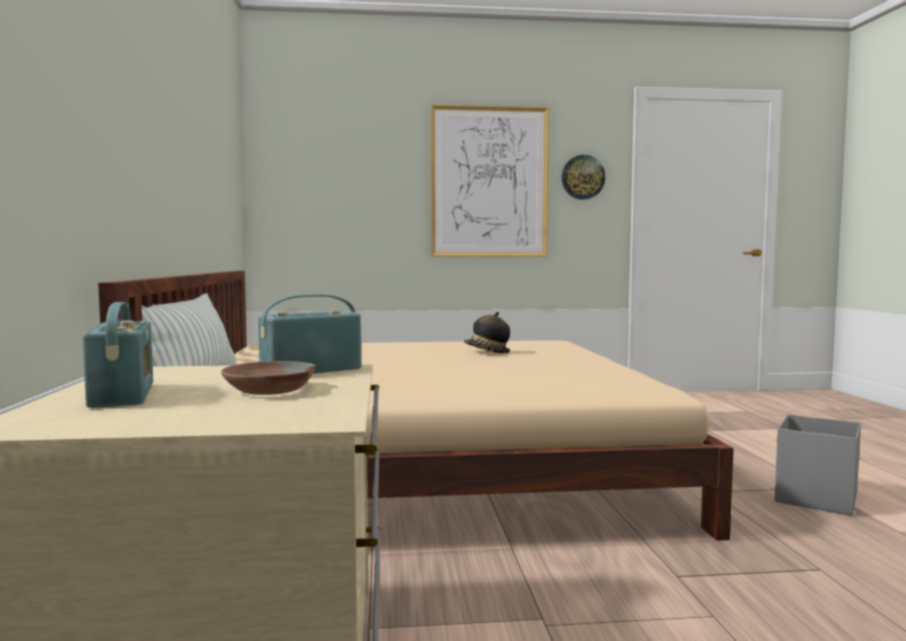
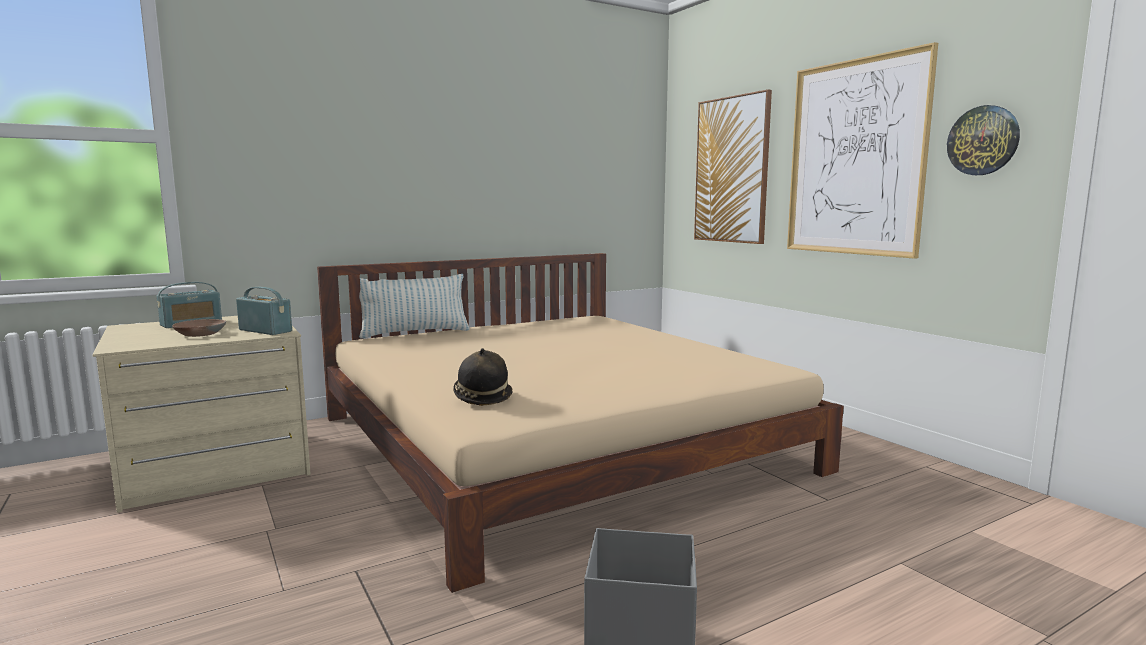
camera: 65 degrees right, 5 degrees up
hat [464,312,510,353] -> hat moved to [453,348,512,406]
none -> picture [694,89,772,244]

